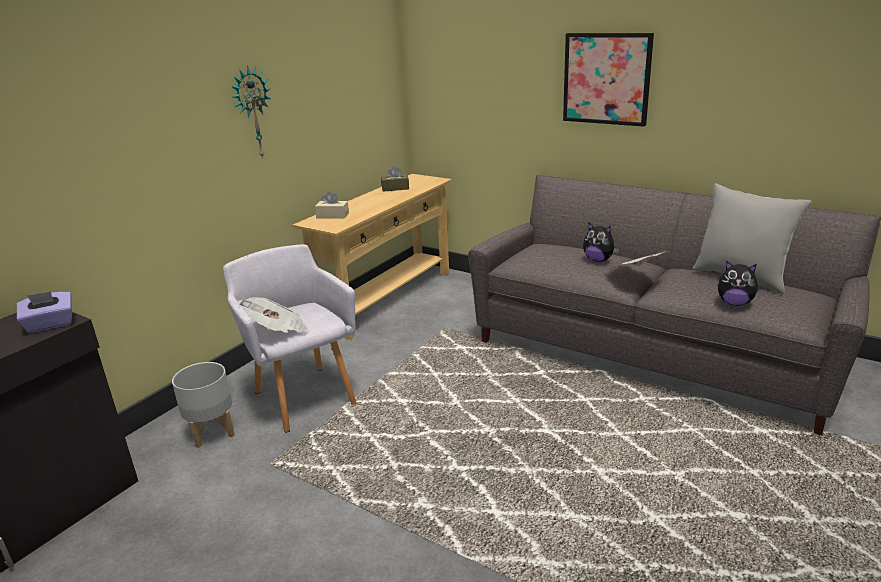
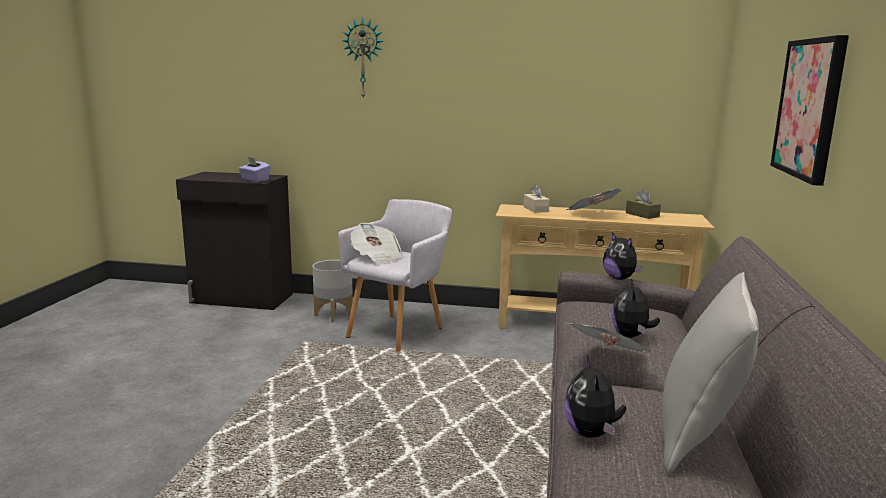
camera: 65 degrees right, 10 degrees down
wall clock [231,66,271,159] -> wall clock moved to [342,17,383,99]
none -> newspaper [566,188,621,210]
none -> plush toy [603,232,643,280]

